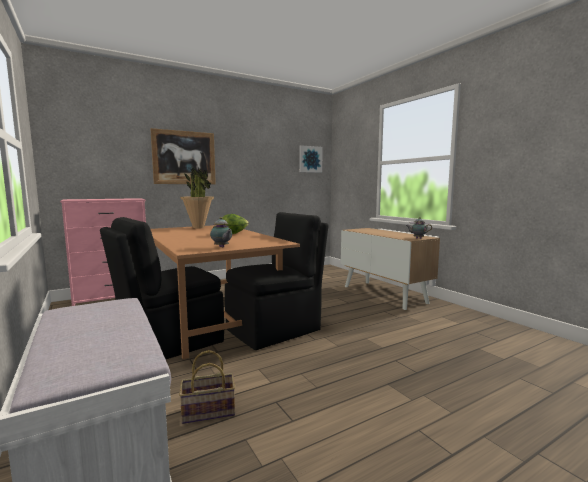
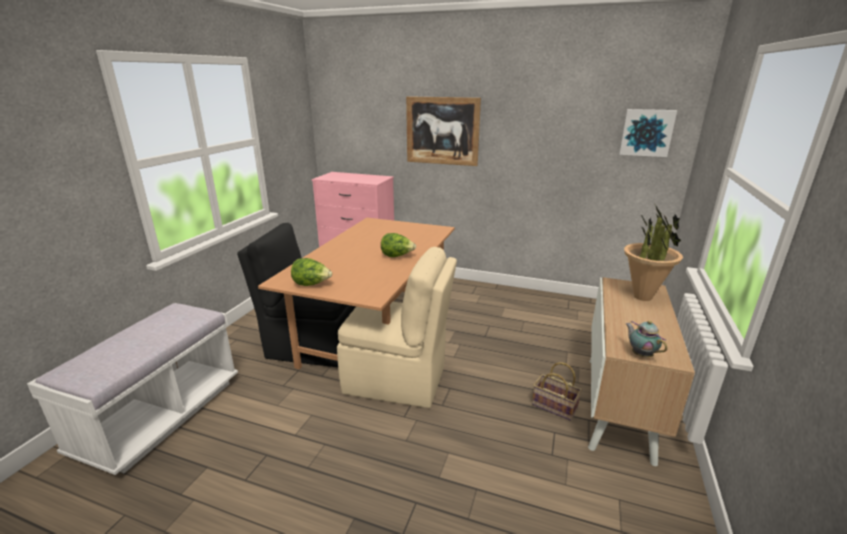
camera: 50 degrees right, 15 degrees up
basket [179,350,235,424] -> basket moved to [532,362,582,421]
potted plant [180,167,214,229] -> potted plant moved to [624,203,683,301]
teapot [210,217,232,248] -> lettuce [291,258,332,286]
black chair [225,212,329,350] -> beige chair [337,247,457,408]

